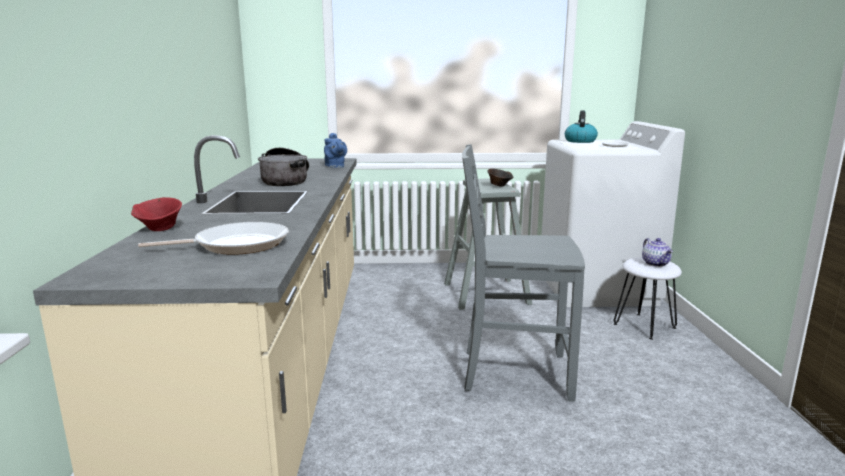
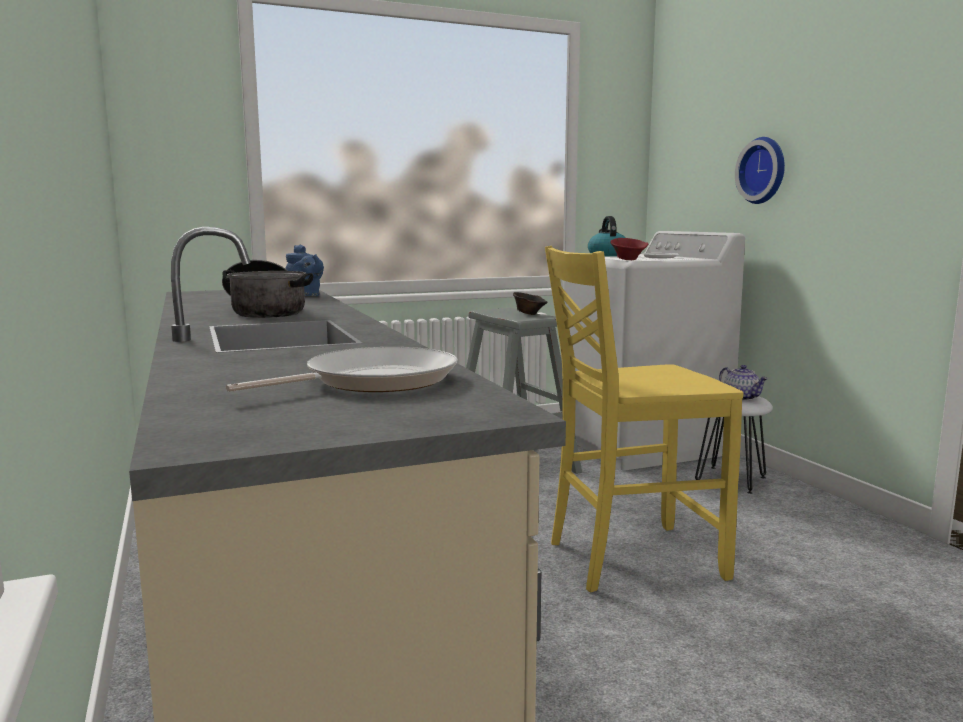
camera: 20 degrees left, 5 degrees down
red bowl [131,197,182,231] -> red bowl moved to [610,238,648,260]
grey chair [462,144,585,402] -> yellow chair [545,246,743,592]
none -> wall clock [735,137,785,204]

